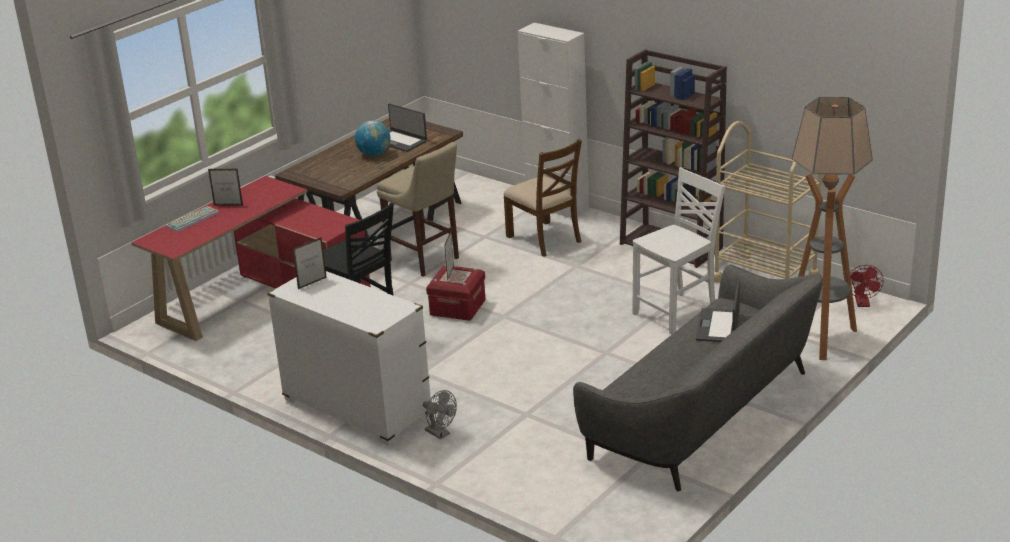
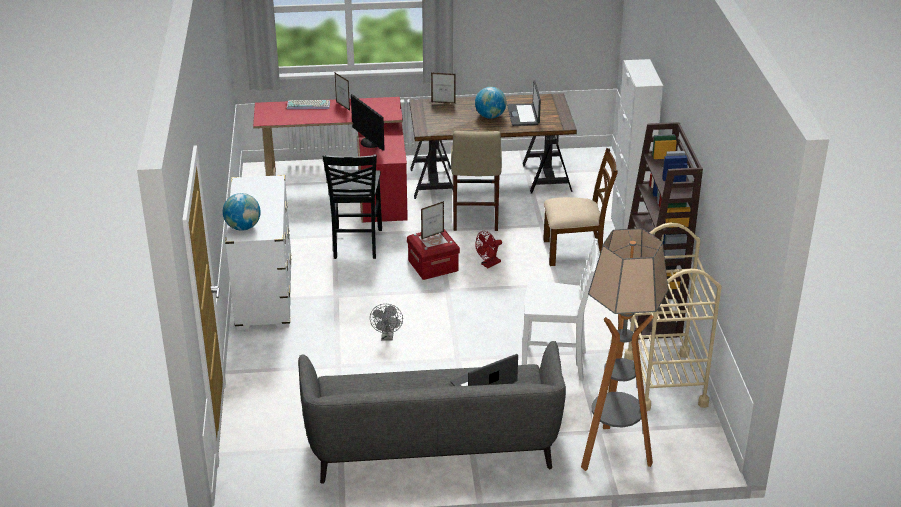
camera: 45 degrees right, 5 degrees up
picture frame [293,237,327,289] -> picture frame moved to [431,73,456,104]
grey fan [423,390,457,439] -> grey fan moved to [370,304,403,341]
brown chair [503,139,582,257] -> brown chair turned 105 degrees counterclockwise [543,148,618,266]
red fan [850,265,884,307] -> red fan moved to [475,231,502,268]
none -> globe [223,193,261,231]
none -> monitor [351,94,384,151]

